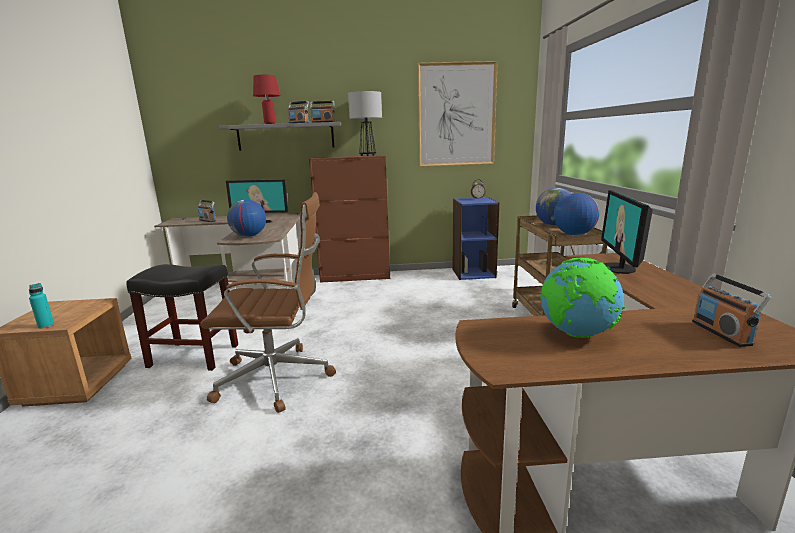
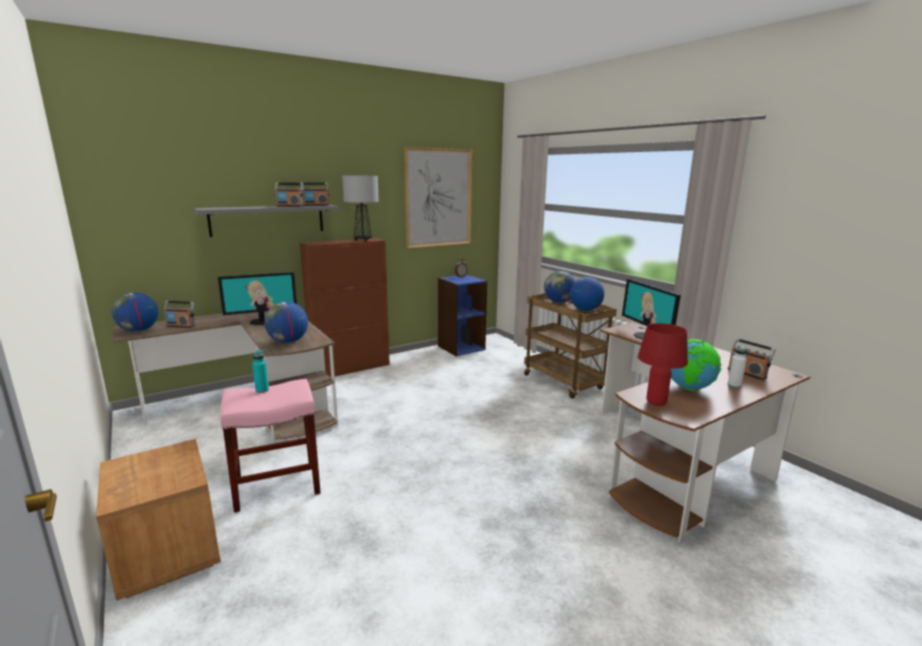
camera: 30 degrees left, 0 degrees up
turquoise bottle [29,283,54,328] -> turquoise bottle moved to [252,350,269,393]
black stool [126,264,238,371] -> pink stool [220,379,321,513]
brown office chair [200,192,336,413] -> none
red table lamp [253,75,280,124] -> red table lamp moved to [638,323,688,406]
none -> globe [112,292,159,332]
none -> white bottle [728,346,747,388]

